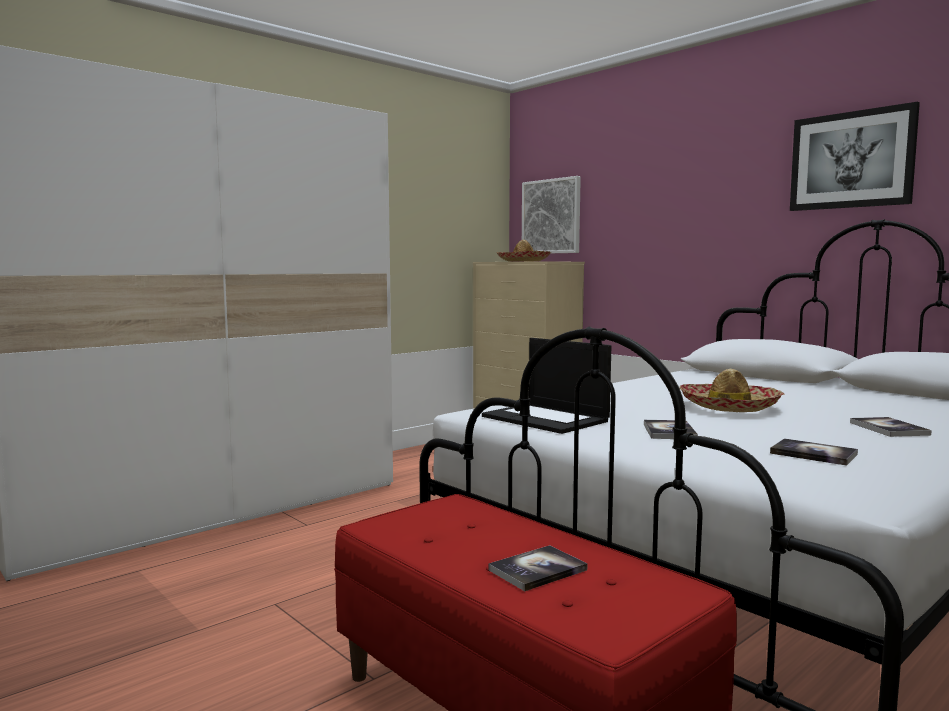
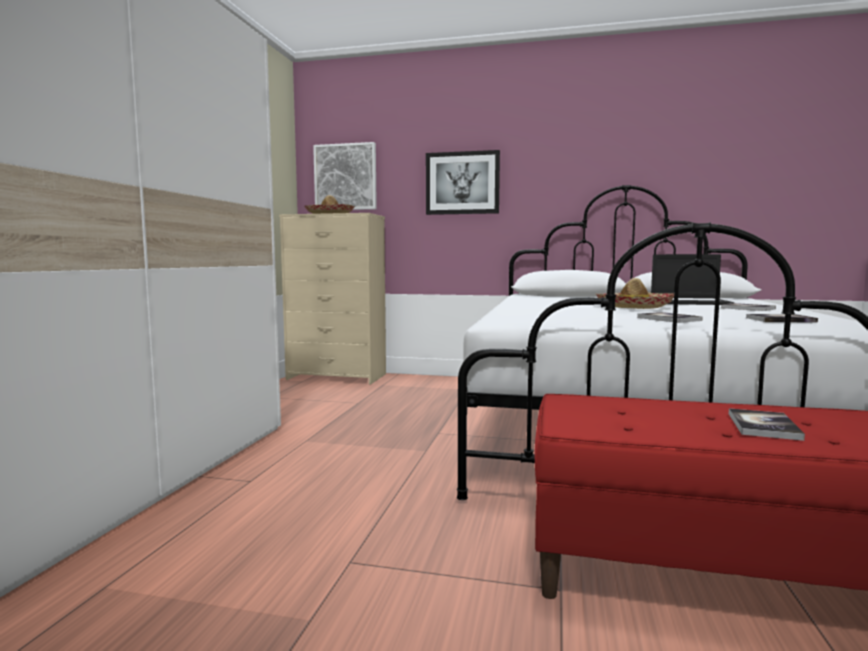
camera: 35 degrees left, 0 degrees up
laptop [482,338,611,434] -> laptop moved to [651,254,734,305]
picture [790,102,920,211] -> picture moved to [426,150,500,215]

